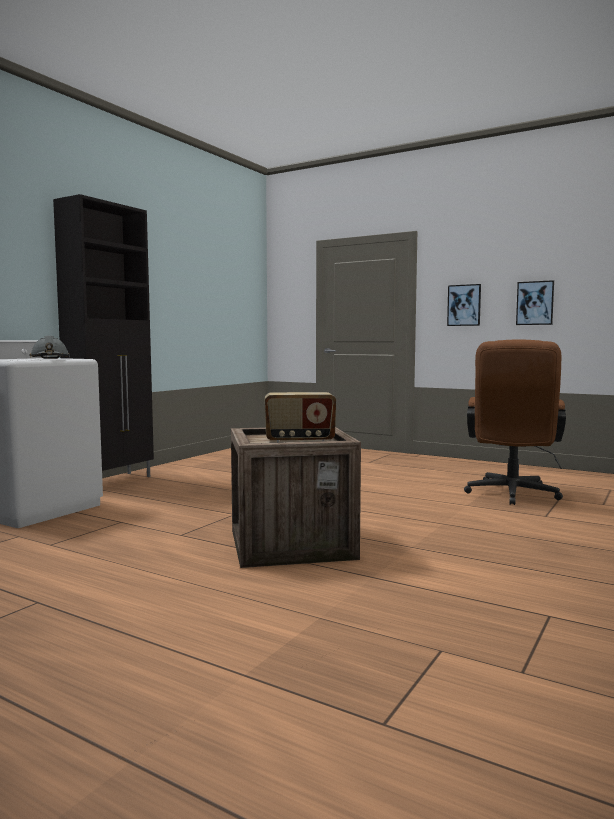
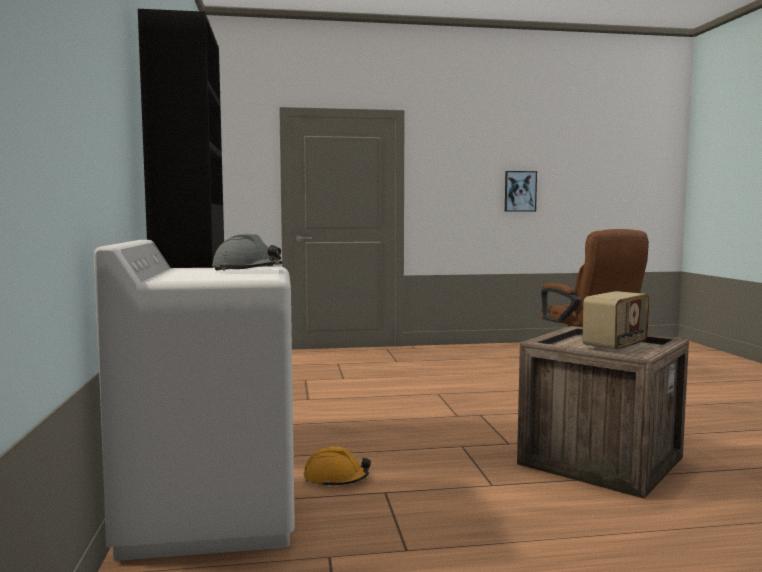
camera: 40 degrees left, 0 degrees up
picture [447,284,481,326] -> none
none -> orange hard hat [304,447,371,488]

